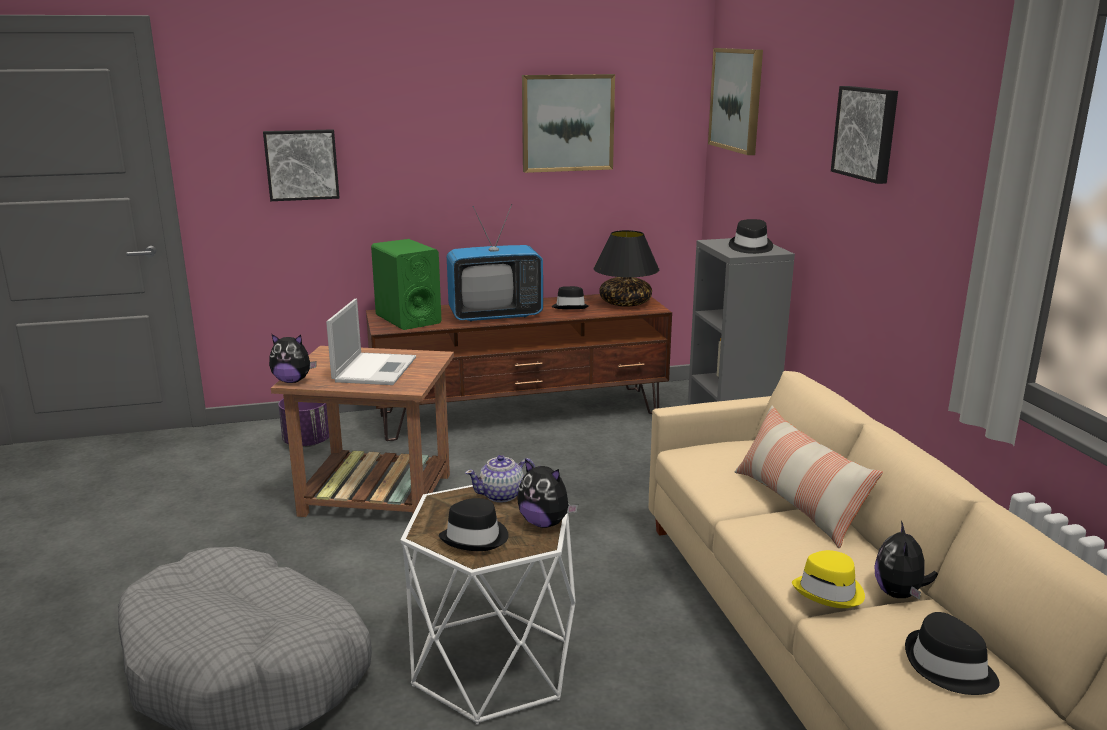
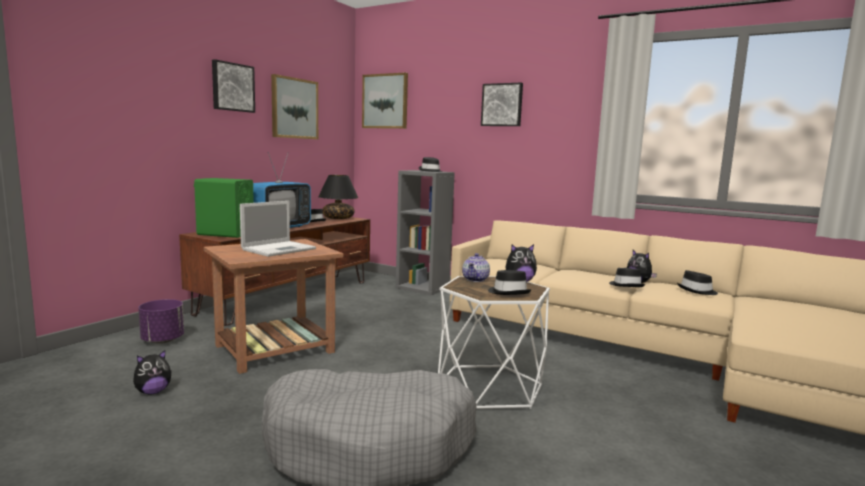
camera: 45 degrees left, 10 degrees down
picture [263,129,340,201] -> picture moved to [212,59,255,113]
plush toy [269,334,317,383] -> plush toy moved to [133,350,172,395]
laptop [326,298,416,385] -> laptop turned 75 degrees clockwise [240,201,316,257]
pillow [735,405,883,548] -> none
yellow hat [792,550,865,608] -> black hat [609,268,645,287]

